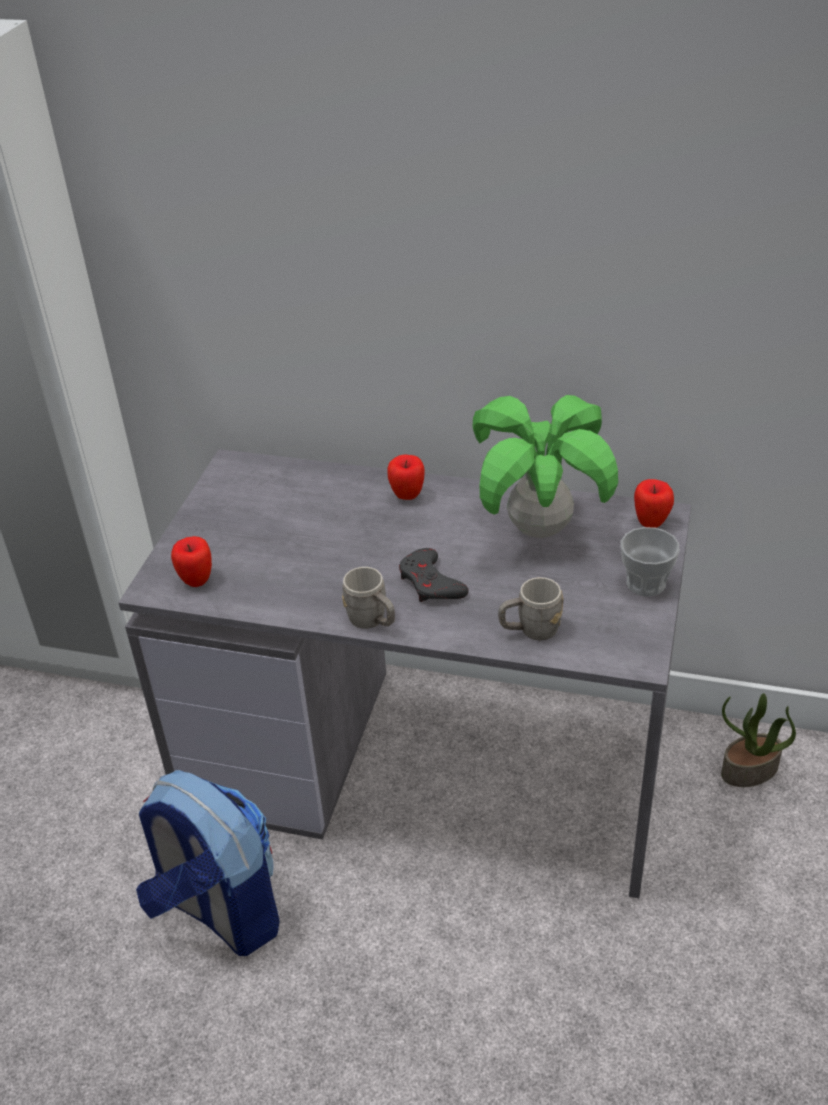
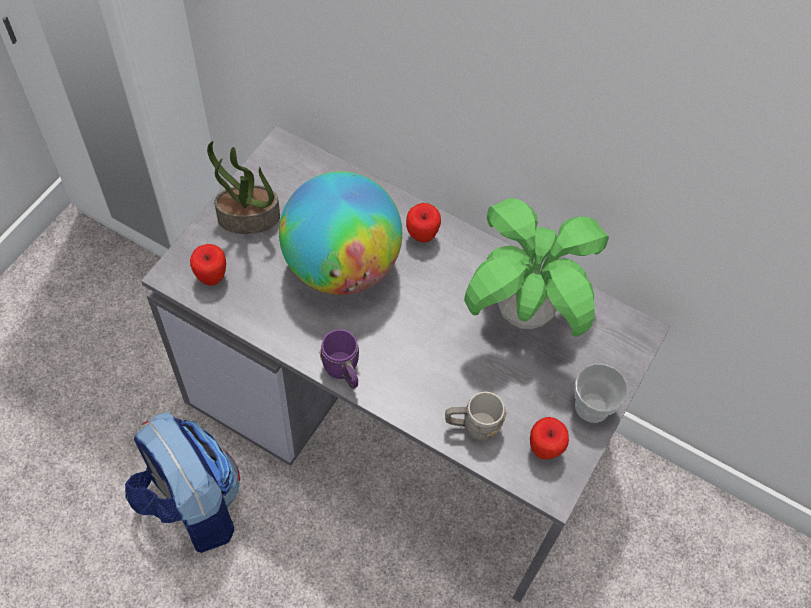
camera: 10 degrees right, 20 degrees up
grey mug [342,567,395,628] -> purple mug [319,329,359,389]
grey game controller [399,548,469,602] -> none
apple [634,479,674,528] -> apple moved to [530,417,569,459]
potted plant [721,693,796,787] -> potted plant moved to [207,141,280,234]
none -> globe [279,171,402,295]

